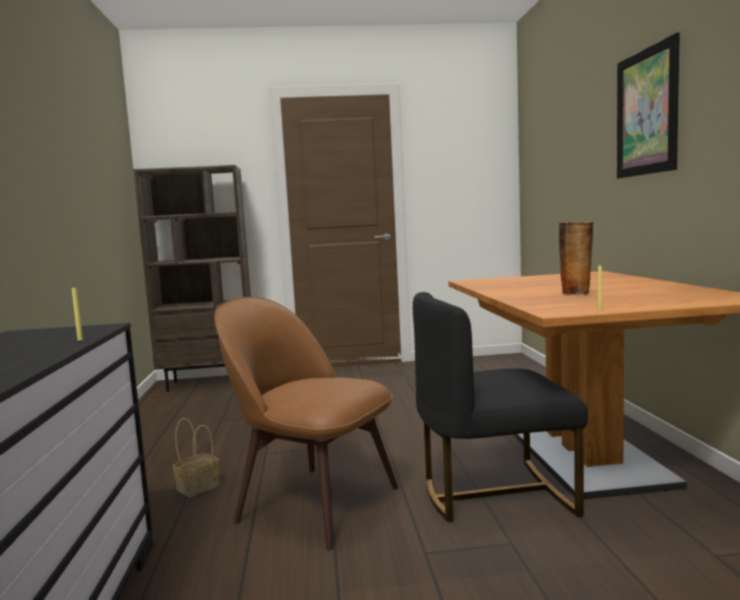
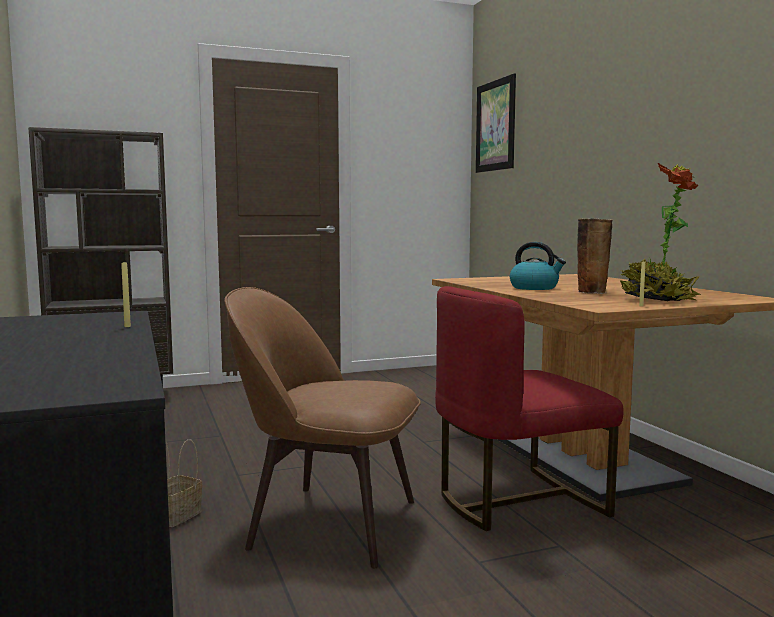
camera: 15 degrees left, 0 degrees up
black chair [413,292,588,522] -> red chair [435,286,623,531]
picture [617,33,680,179] -> picture moved to [476,73,516,173]
none -> kettle [510,242,566,290]
none -> potted plant [620,163,701,301]

